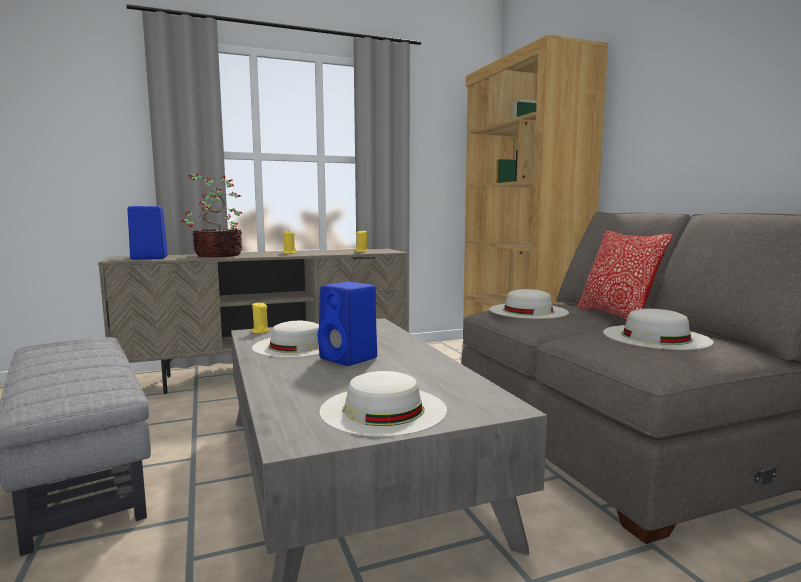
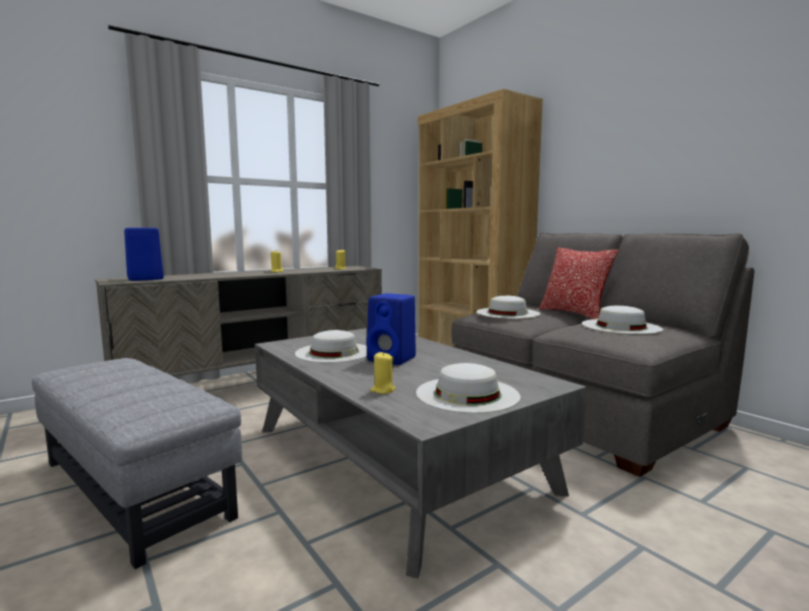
camera: 15 degrees left, 0 degrees up
potted plant [181,173,242,257] -> none
yellow candle [251,302,270,333] -> yellow candle moved to [370,352,396,394]

